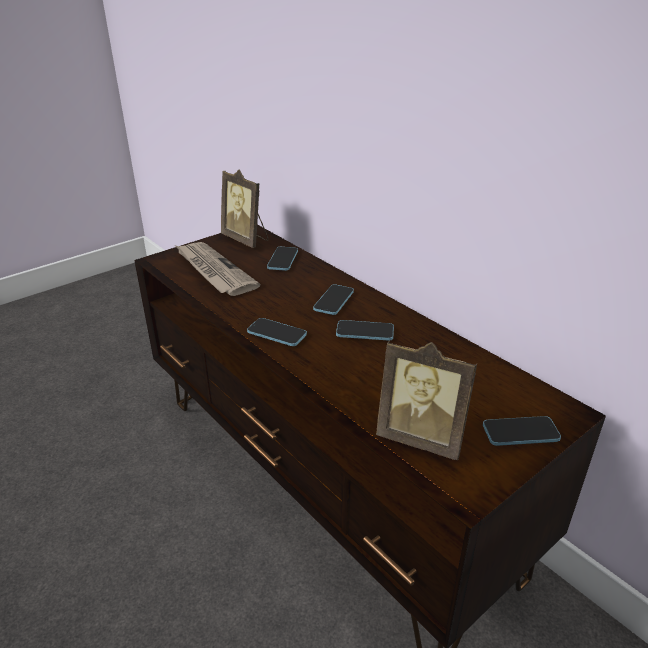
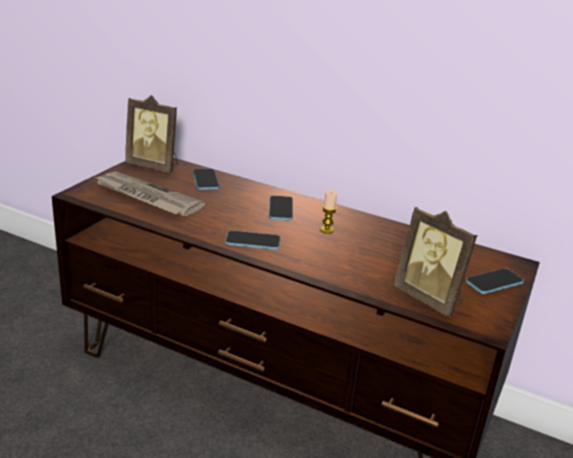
camera: 25 degrees left, 5 degrees down
phone [336,320,394,340] -> candle [320,190,337,234]
picture frame [376,341,477,461] -> picture frame turned 45 degrees clockwise [393,207,477,317]

